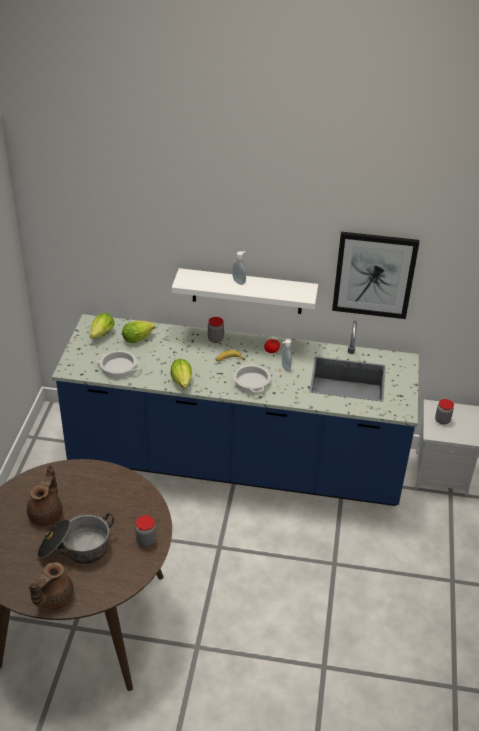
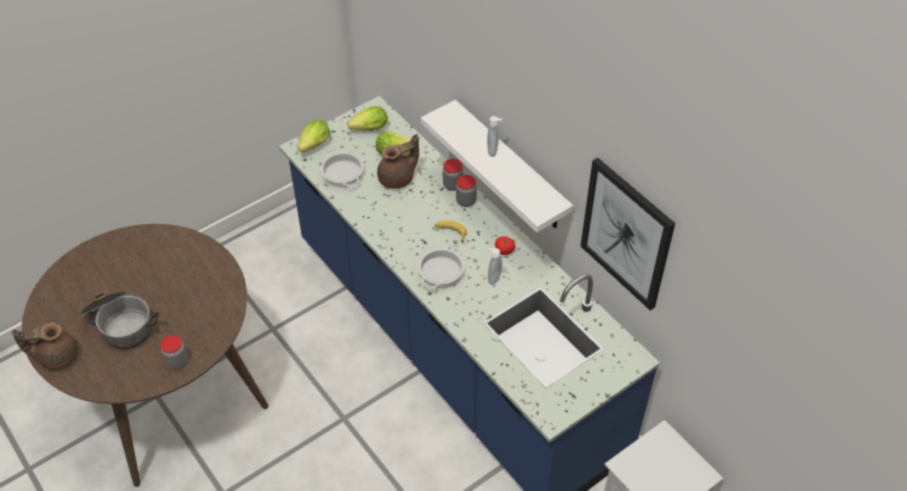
camera: 45 degrees right, 10 degrees up
brown teapot [27,465,63,526] -> brown teapot moved to [377,134,419,189]
lettuce [170,359,192,388] -> lettuce moved to [298,119,330,153]
jar [435,399,454,425] -> jar moved to [443,159,463,191]

